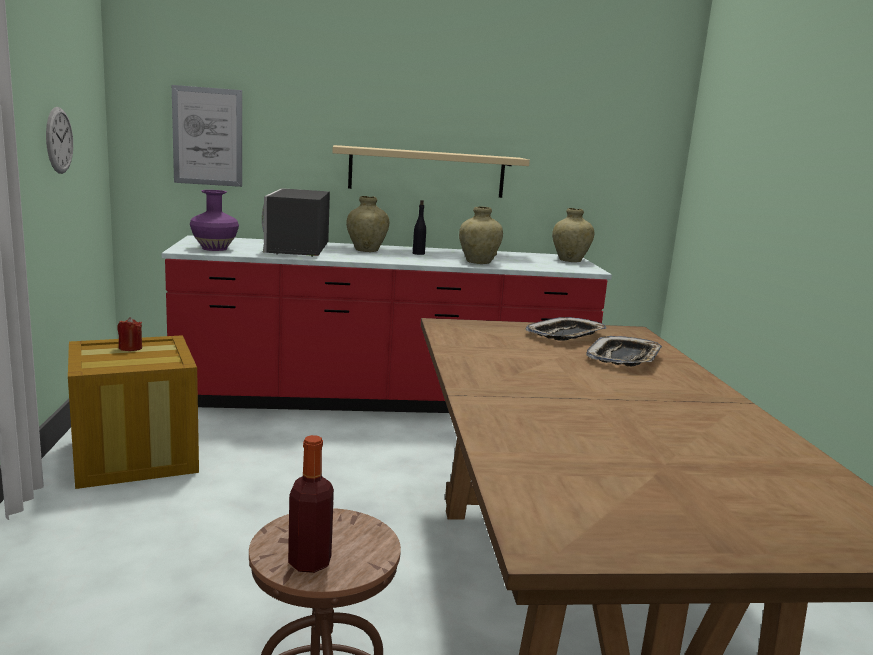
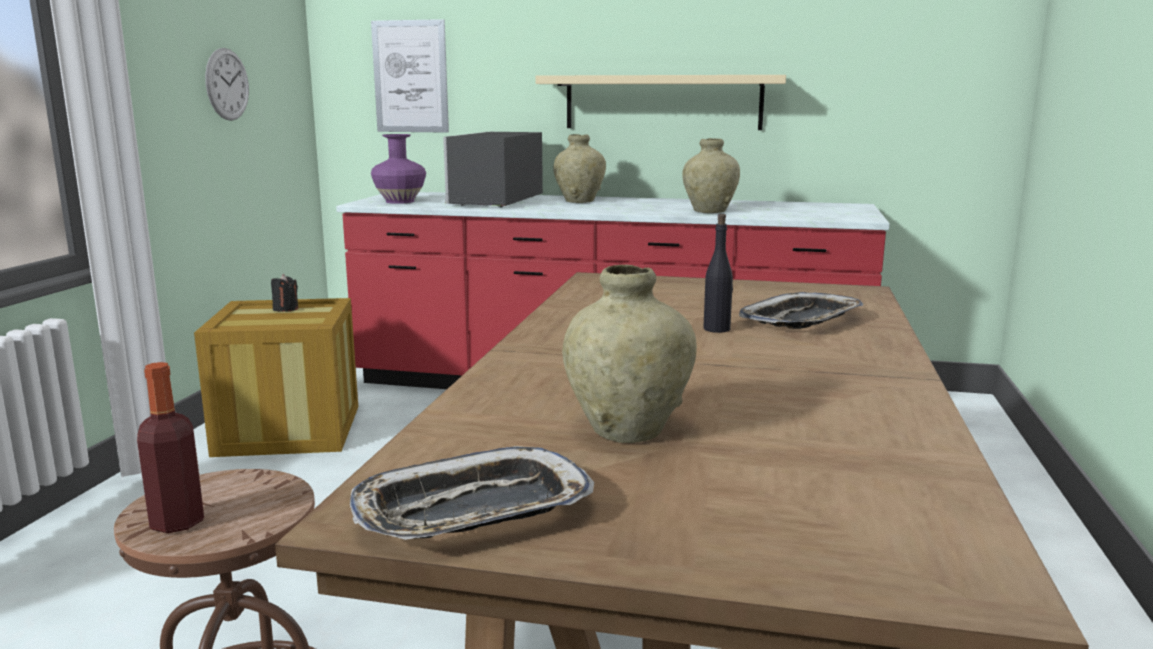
camera: 20 degrees right, 0 degrees up
red candle [117,317,142,351] -> black candle [271,274,298,312]
black bottle [413,200,426,255] -> black bottle moved to [703,214,733,333]
tray [525,317,607,341] -> tray moved to [350,446,594,540]
beige vase [552,208,595,262] -> beige vase moved to [562,265,697,443]

